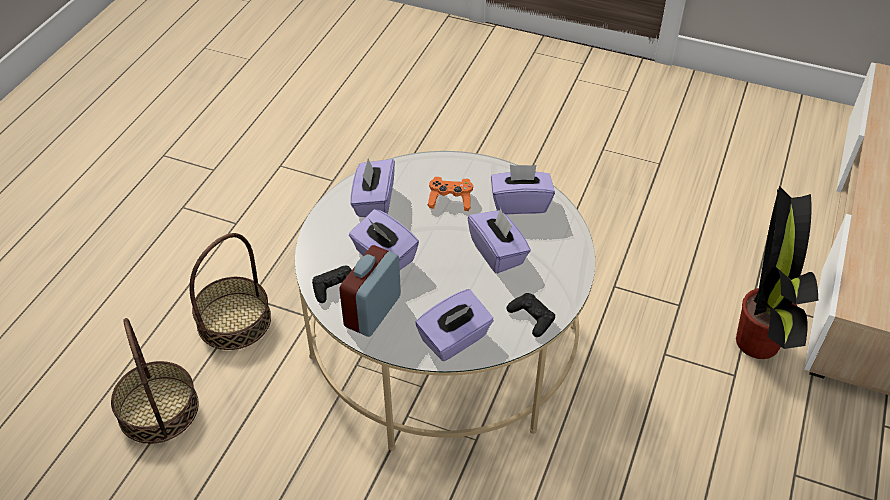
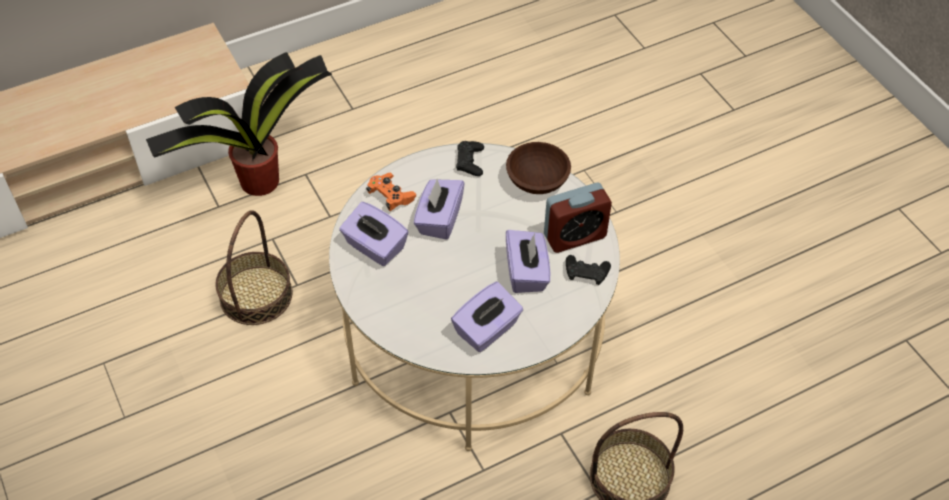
camera: 140 degrees left, 5 degrees up
basket [111,318,199,444] -> basket moved to [215,210,293,325]
purple tissue box [415,289,494,361] -> brown bowl [506,142,571,194]
orange game controller [427,177,473,211] -> orange game controller moved to [366,173,416,211]

